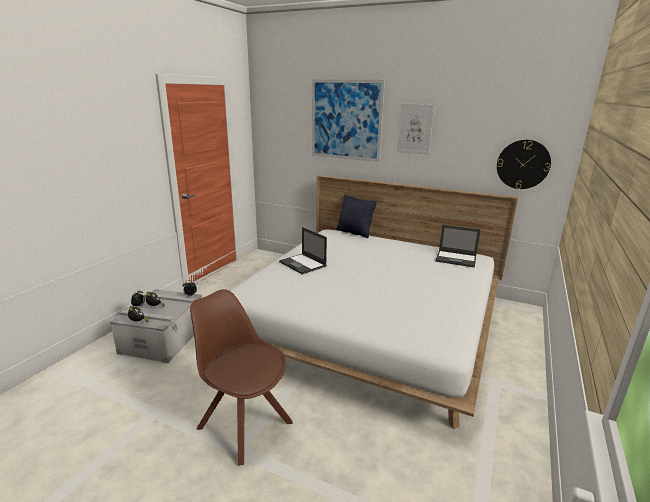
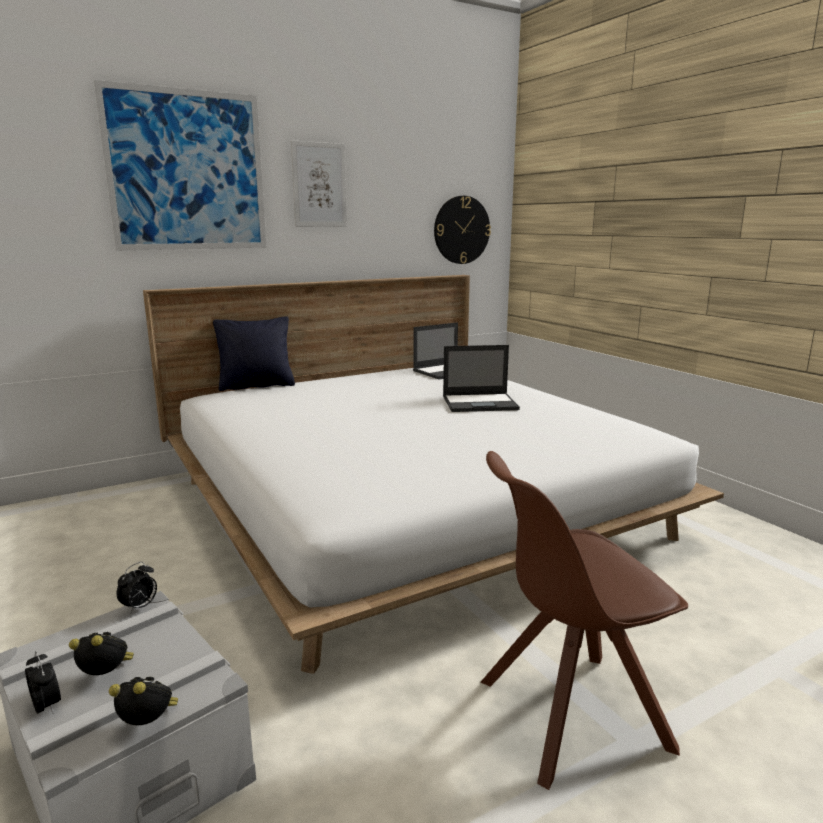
camera: 55 degrees left, 5 degrees down
laptop [279,227,327,274] -> laptop moved to [443,345,520,412]

